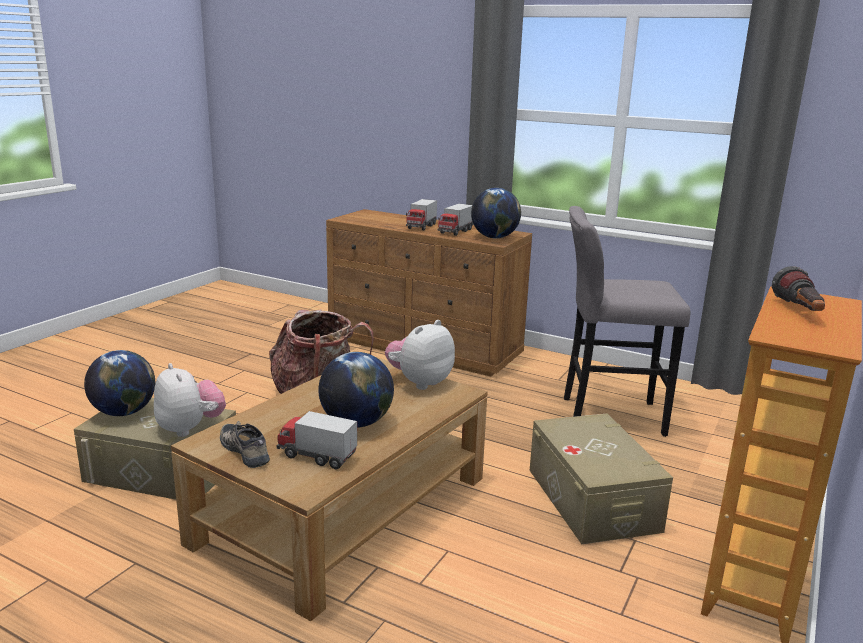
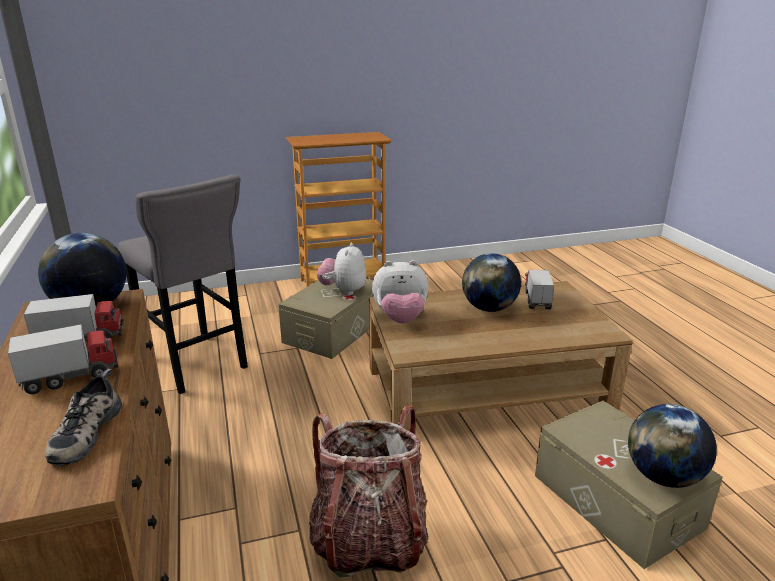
camera: 135 degrees left, 5 degrees up
plush toy [154,363,226,437] -> plush toy moved to [317,243,366,295]
shoe [220,421,270,468] -> shoe moved to [45,369,122,466]
toy truck [277,411,357,469] -> toy truck turned 150 degrees counterclockwise [525,270,554,309]
flashlight [772,266,825,311] -> none

